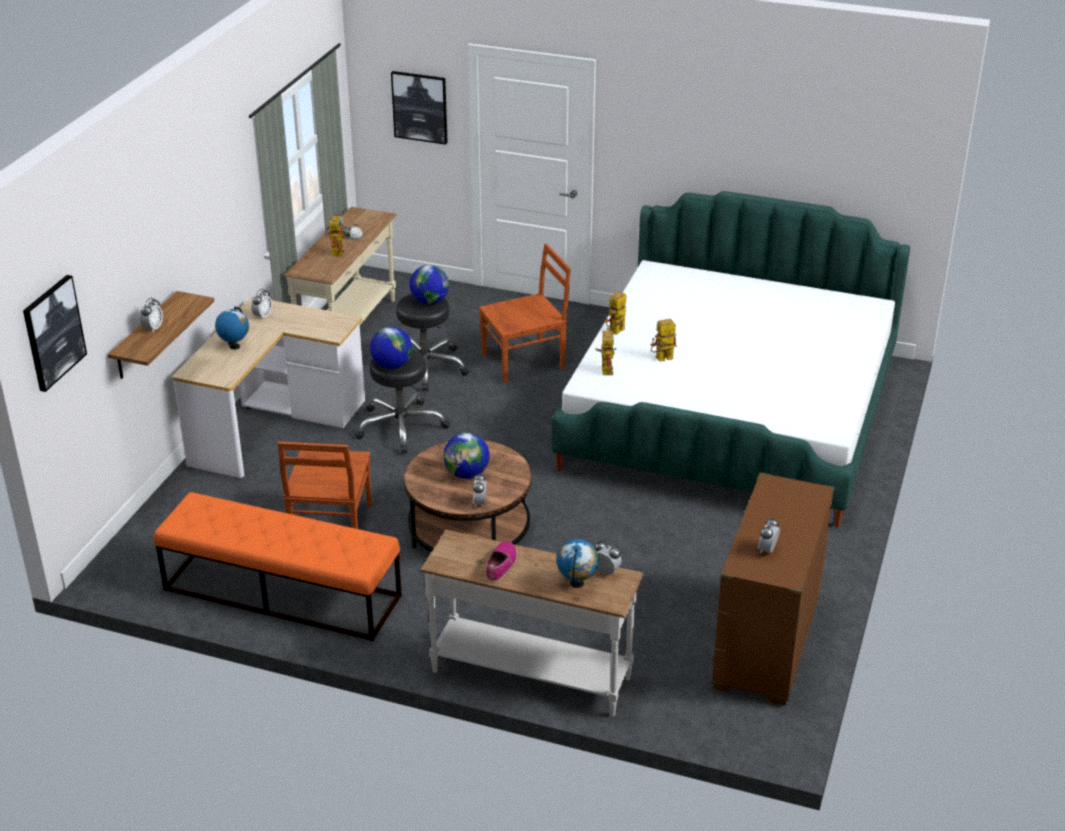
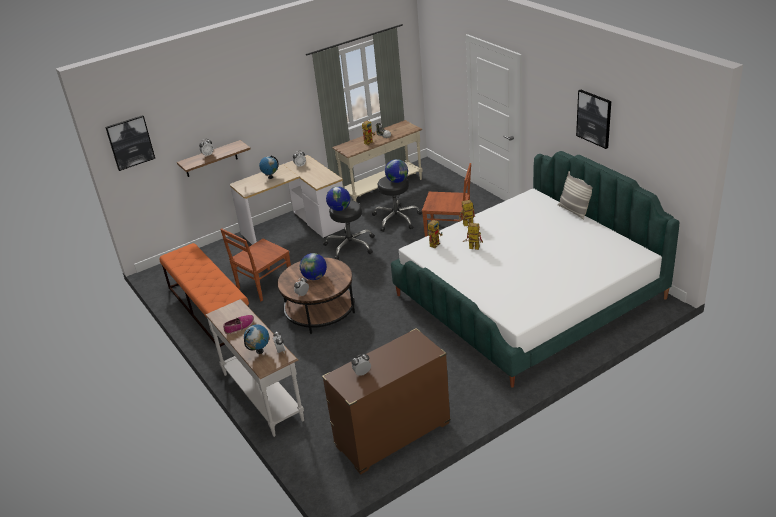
camera: 40 degrees right, 0 degrees up
picture [391,71,448,145] -> picture moved to [576,90,611,149]
none -> pillow [558,171,593,219]

